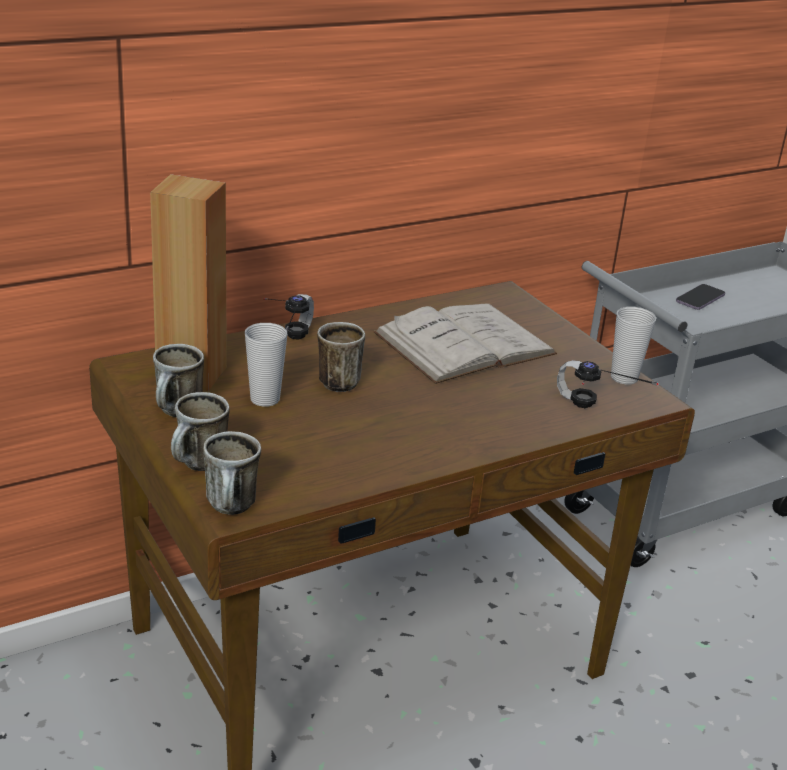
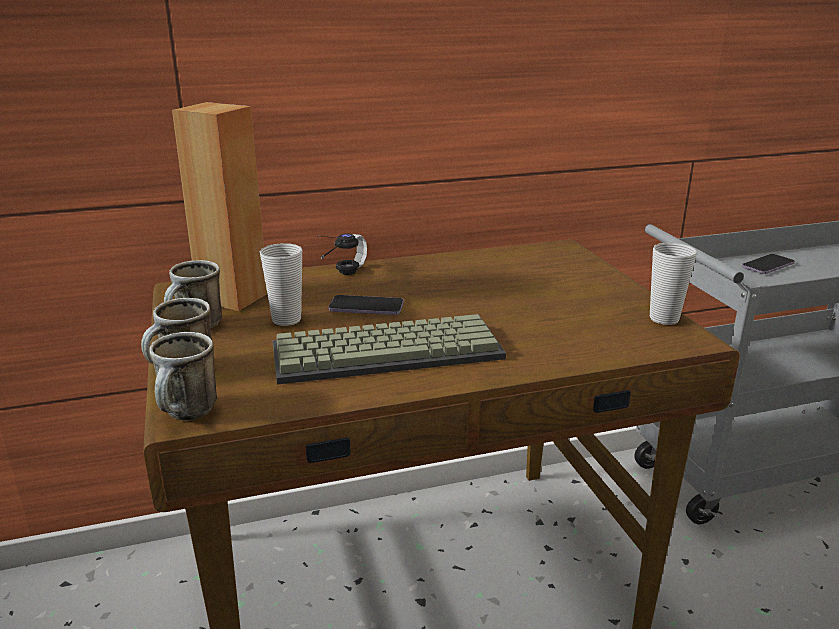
camera: 15 degrees right, 5 degrees down
mug [317,322,365,392] -> phone [328,295,404,315]
white book [373,303,557,384] -> none
headphones [557,360,659,408] -> none
none -> keyboard [273,314,506,385]

